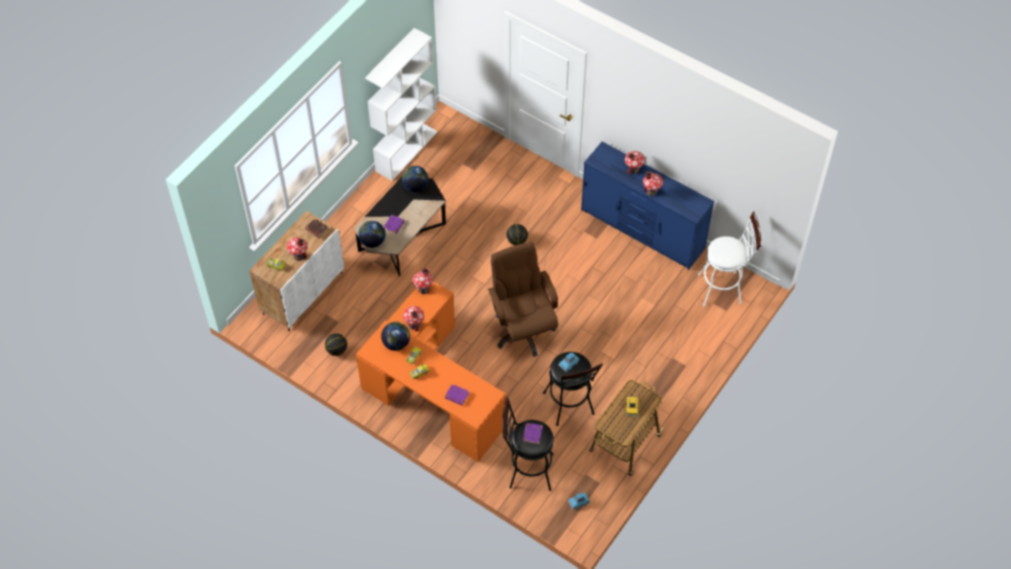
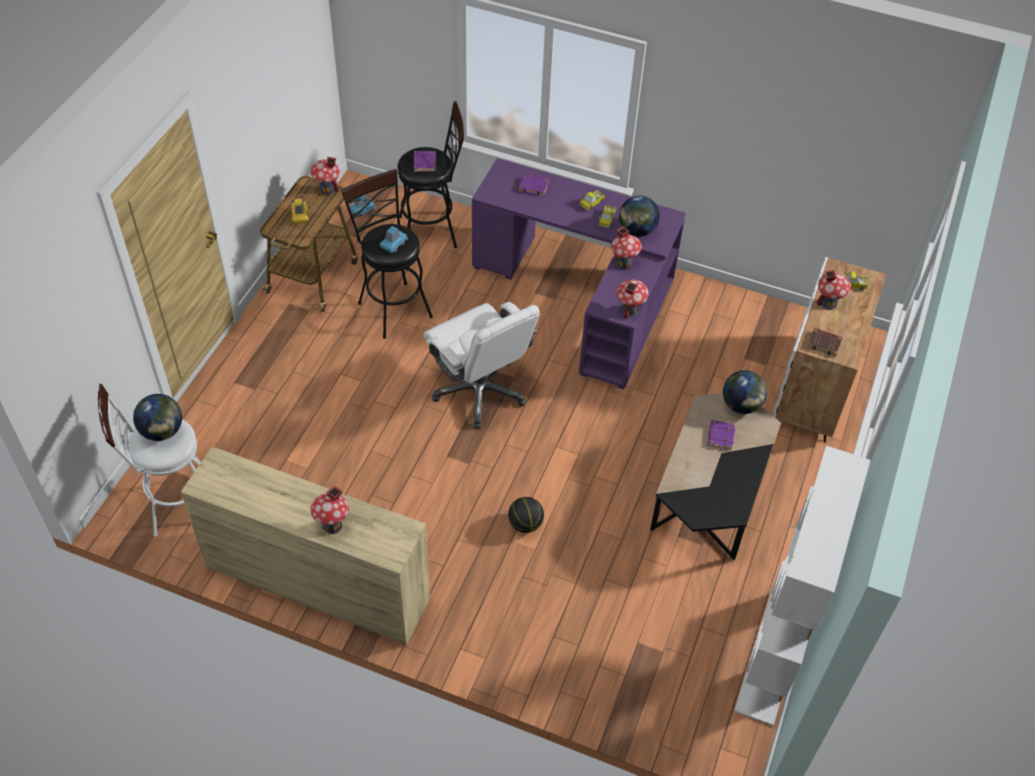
camera: 165 degrees right, 5 degrees down
basketball [325,333,347,356] -> none
orange desk [356,282,506,462] -> purple desk [472,158,686,389]
globe [402,166,428,192] -> globe moved to [133,394,182,441]
brown office chair [488,242,558,357] -> white office chair [424,302,540,429]
blue dresser [581,142,714,270] -> beige dresser [181,446,430,645]
toy house [643,172,663,196] -> toy house moved to [310,157,340,195]

